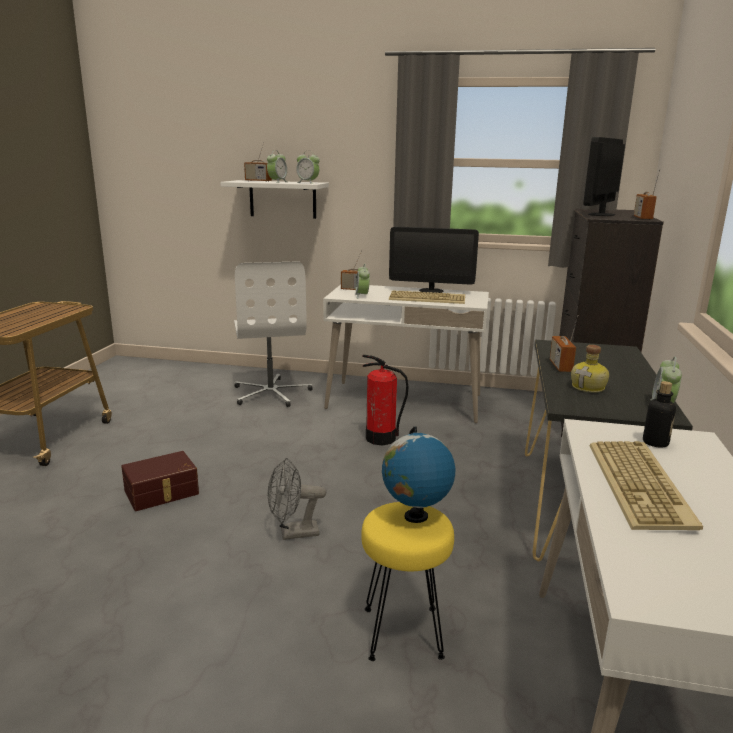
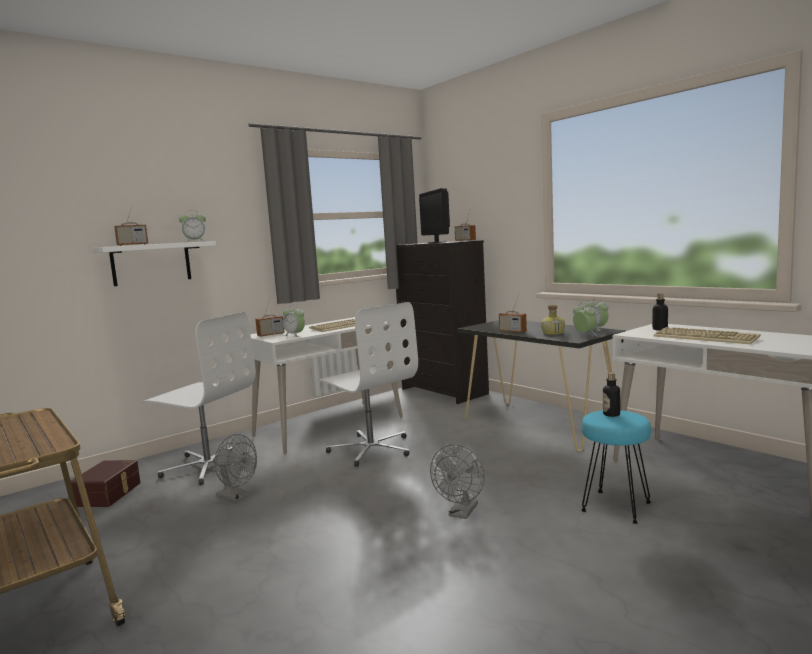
camera: 50 degrees left, 10 degrees down
brown storage box [121,451,199,511] -> brown storage box moved to [71,460,141,507]
alarm clock [267,150,287,183] -> alarm clock moved to [573,302,597,335]
yellow stool [361,502,454,661] -> turquoise stool [581,410,651,524]
fire extinguisher [362,355,408,445] -> white office chair [318,302,418,467]
globe [382,427,455,523] -> bottle [603,372,620,417]
monitor [389,227,479,293] -> none
none -> grey fan [213,434,257,502]

